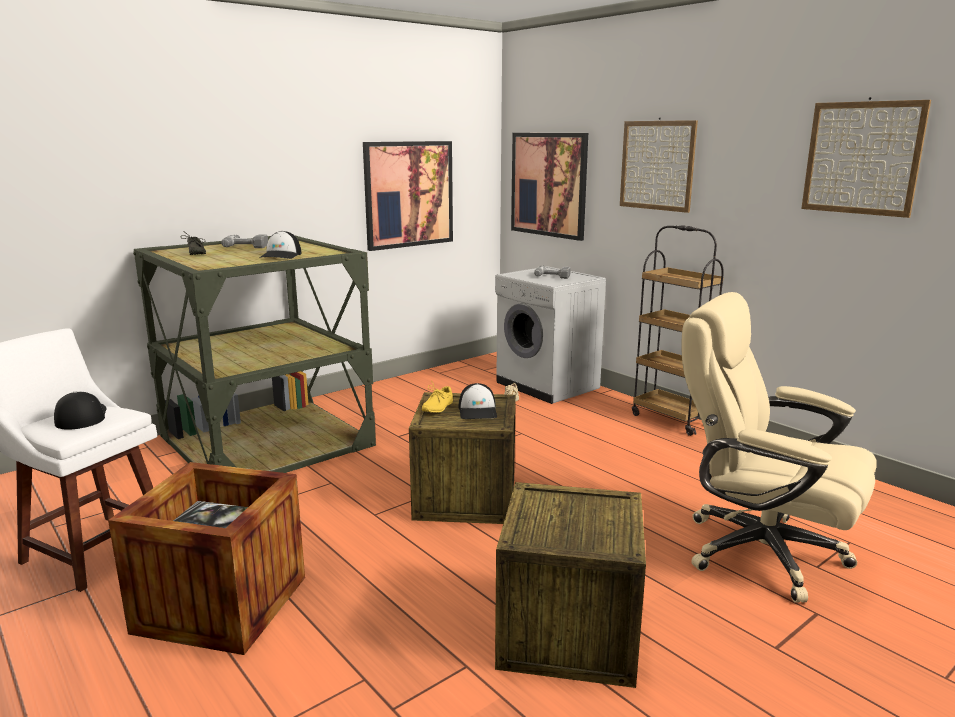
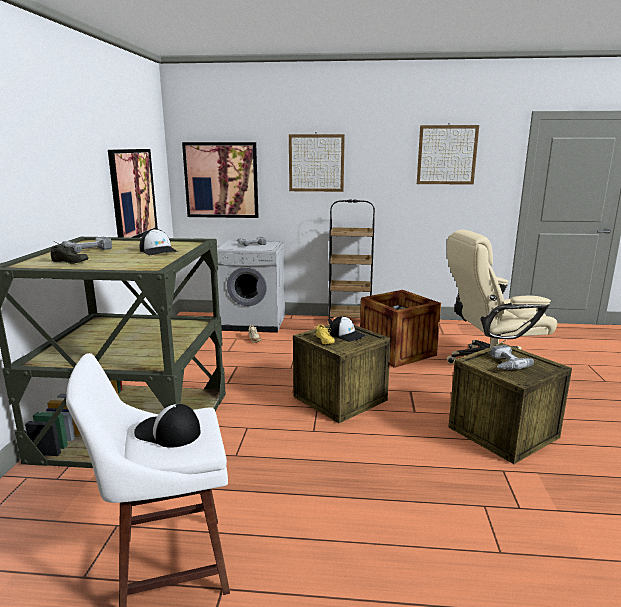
camera: 45 degrees left, 0 degrees up
crate [108,462,305,655] -> crate moved to [360,290,441,368]
none -> power drill [490,345,534,370]

